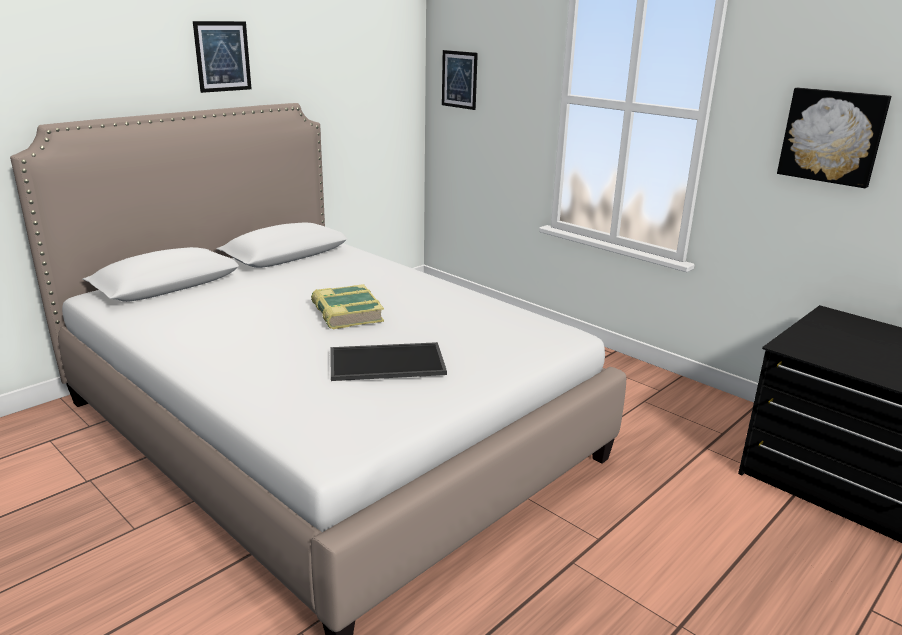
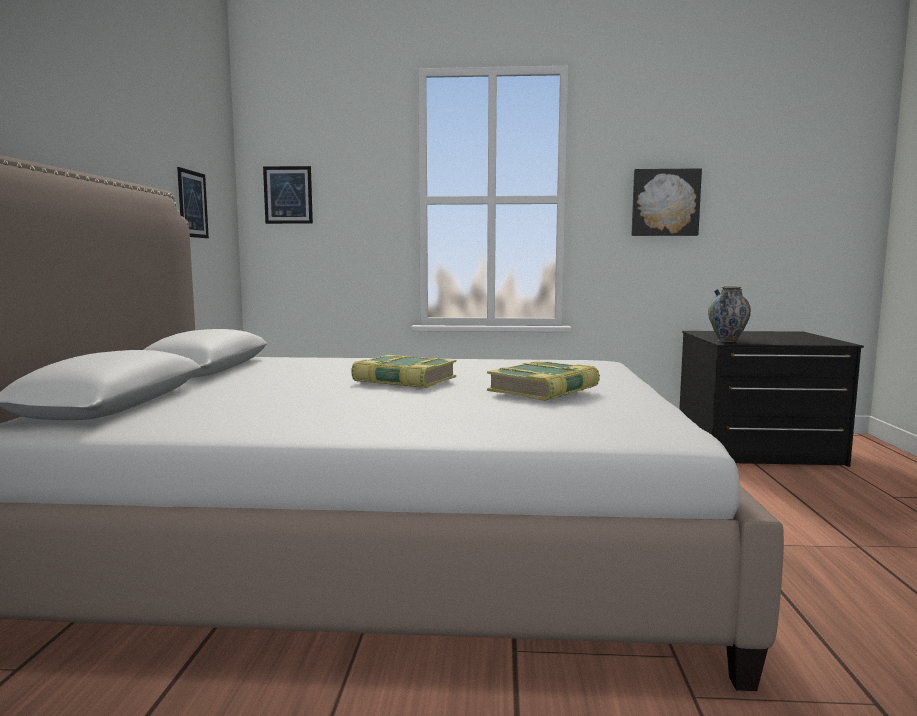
camera: 40 degrees left, 15 degrees down
picture [193,21,251,93] -> picture moved to [177,167,209,238]
tray [330,342,447,381] -> book [487,361,600,401]
none -> vase [708,286,751,342]

